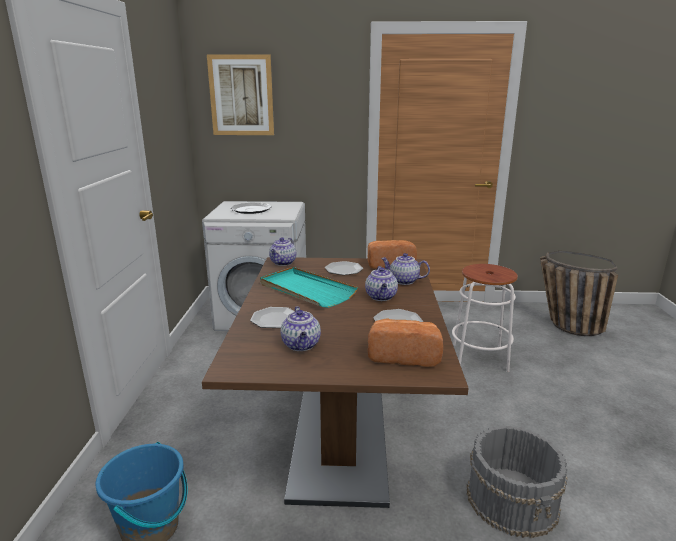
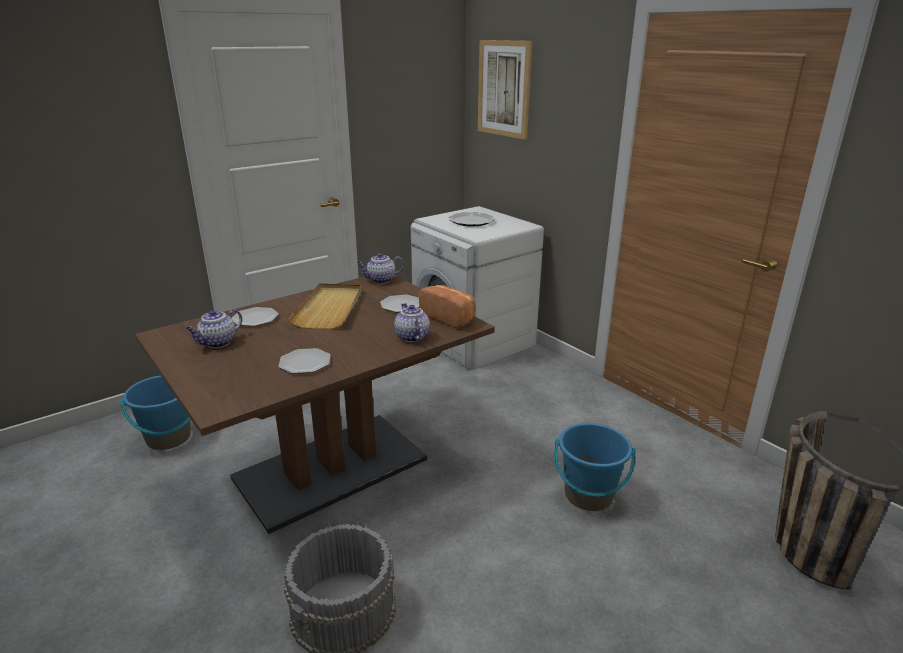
camera: 50 degrees right, 5 degrees up
turquoise tray [260,267,358,308] -> beige tray [288,283,362,329]
teapot [365,266,398,301] -> none
bread [368,319,443,367] -> none
white stool [452,264,518,372] -> blue bucket [554,423,636,511]

